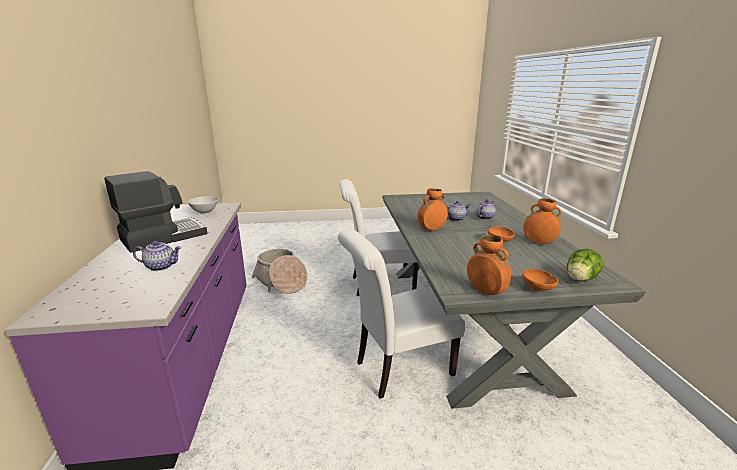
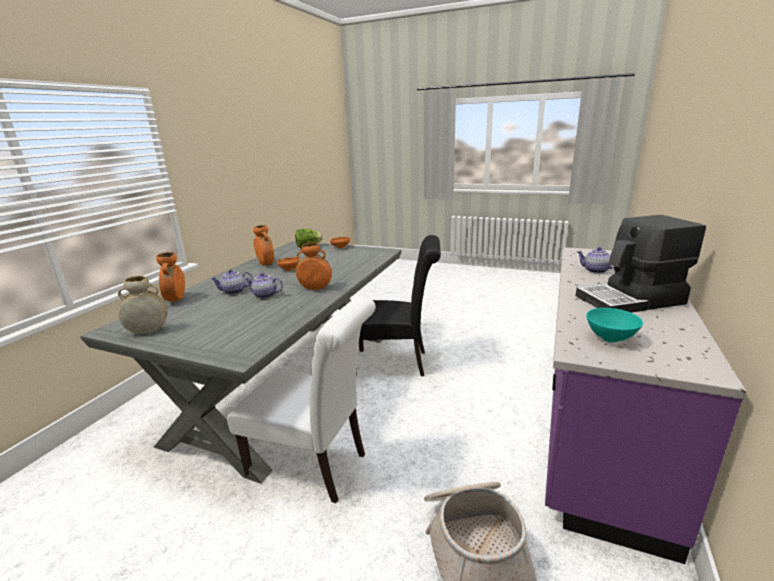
camera: 150 degrees left, 0 degrees up
white bowl [188,196,218,214] -> turquoise bowl [586,308,643,343]
white chair [338,229,466,399] -> black chair [356,235,441,376]
orange vase [467,235,512,295] -> orange vase moved to [156,252,185,302]
none -> beige vase [118,276,167,334]

